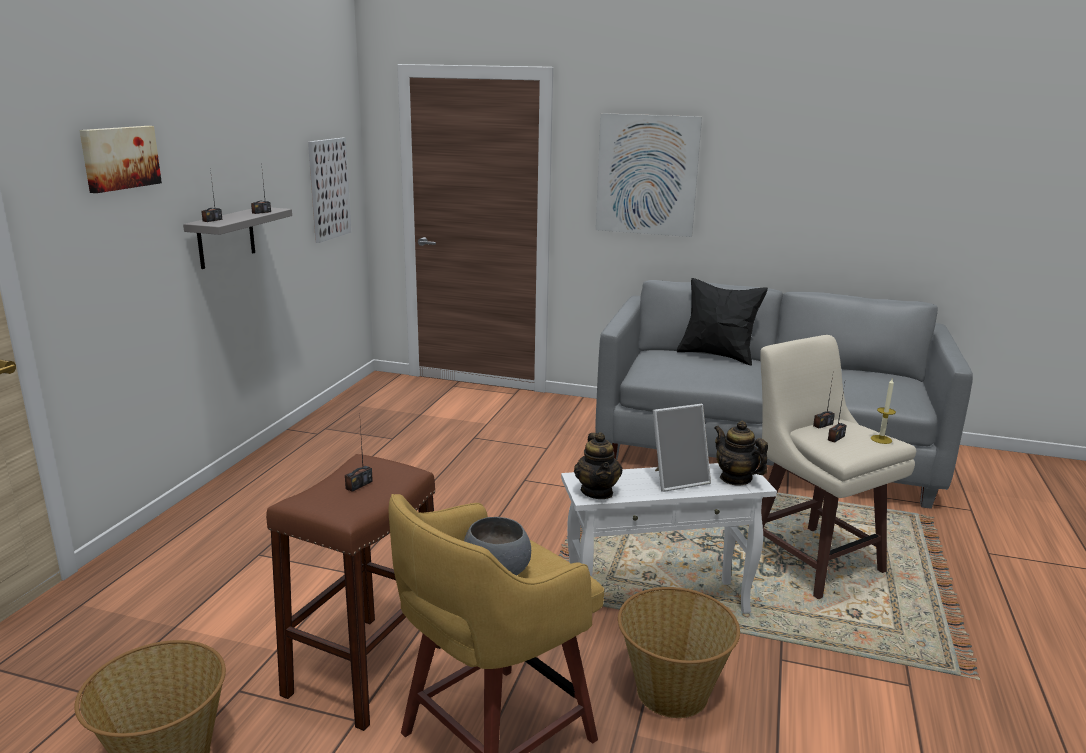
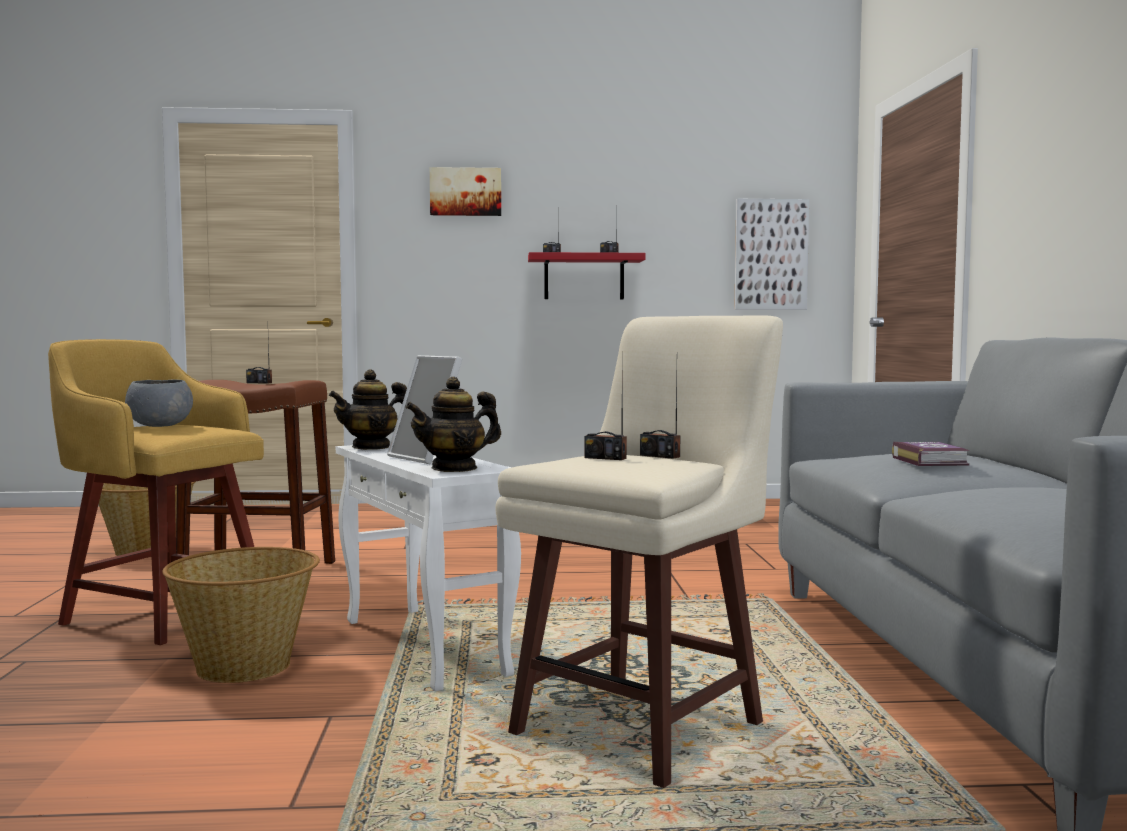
camera: 70 degrees right, 15 degrees down
grey shelf [183,208,292,269] -> red shelf [528,252,646,299]
picture [596,113,702,237] -> none
black pillow [677,278,768,366] -> none
teapot [714,421,768,485] -> teapot turned 150 degrees counterclockwise [405,377,501,472]
candle [871,379,896,444] -> none
none -> book [892,442,970,466]

